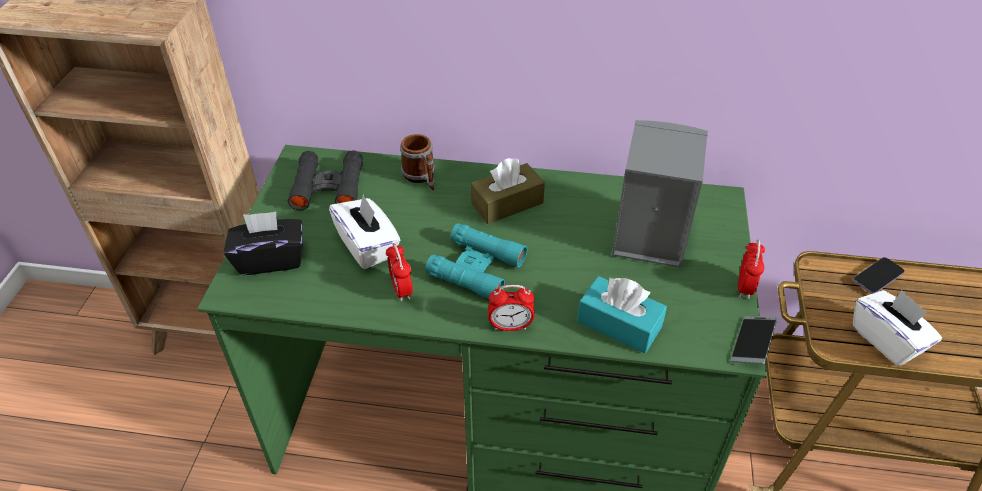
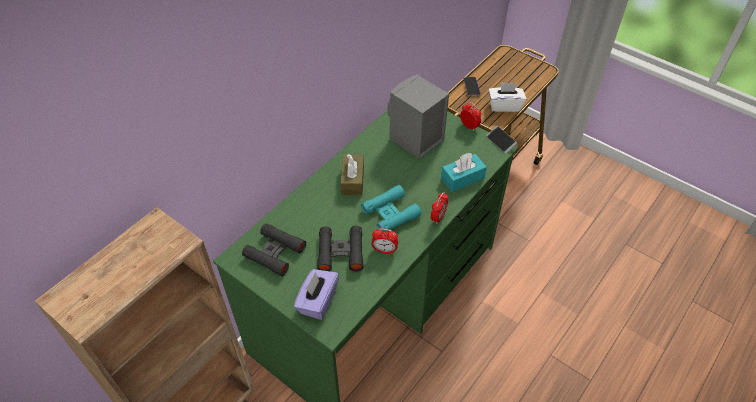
camera: 60 degrees left, 5 degrees up
black tissue box [224,212,302,275] -> purple tissue box [294,269,339,320]
white tissue box [329,194,400,269] -> black binoculars [317,226,364,272]
mug [400,134,435,190] -> none

